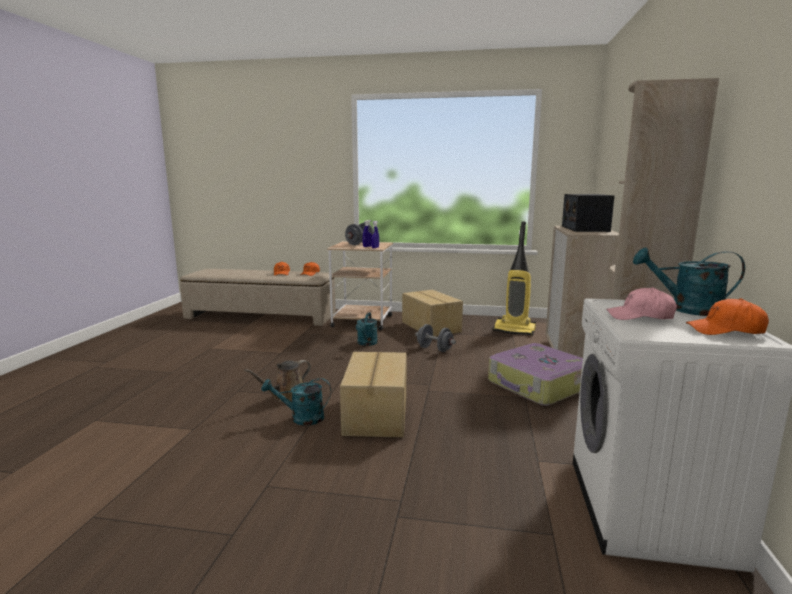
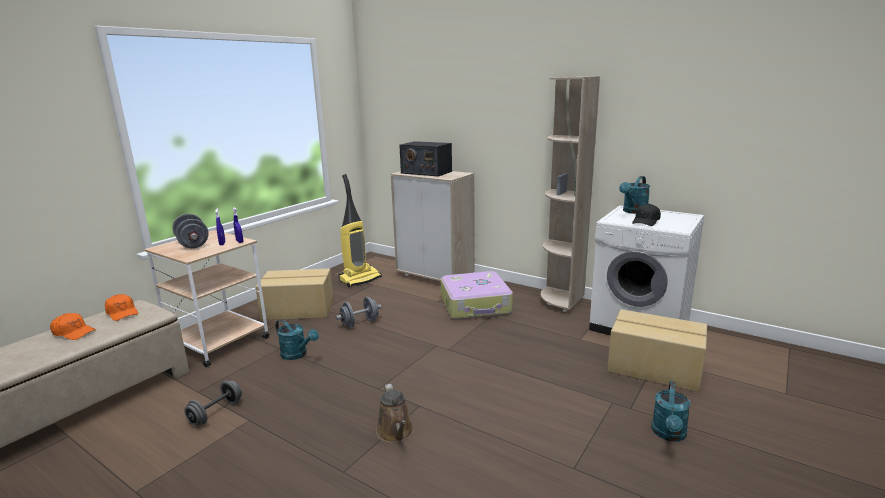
camera: 65 degrees left, 5 degrees up
turquoise watering can [261,378,331,425] -> turquoise watering can moved to [652,381,691,442]
cardboard box [340,352,407,438] -> cardboard box moved to [607,309,707,392]
pink cap [606,287,677,320] -> black cap [632,204,661,226]
orange cap [686,298,769,335] -> none
none -> grey dumbbell [184,380,242,426]

